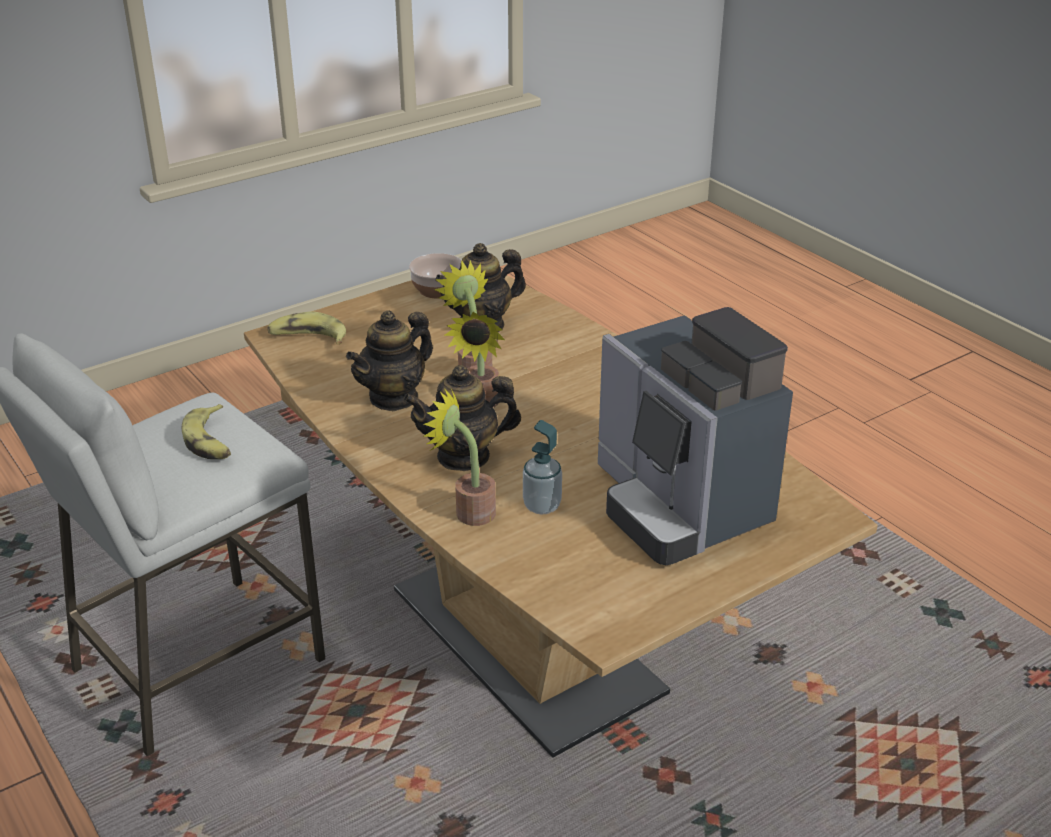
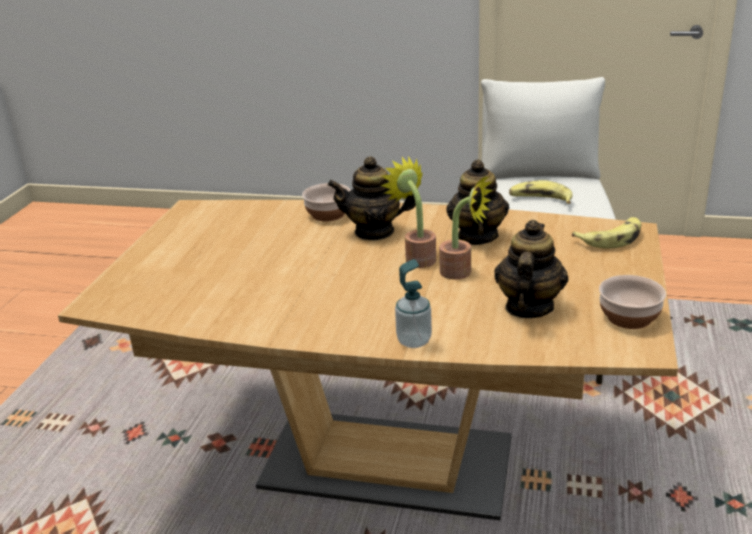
camera: 140 degrees right, 5 degrees down
teapot [403,365,521,471] -> teapot turned 135 degrees counterclockwise [328,156,416,241]
potted plant [424,388,496,526] -> bowl [302,183,351,222]
soap dispenser [523,420,562,515] -> soap dispenser moved to [395,259,432,348]
coffee machine [598,307,793,565] -> none

